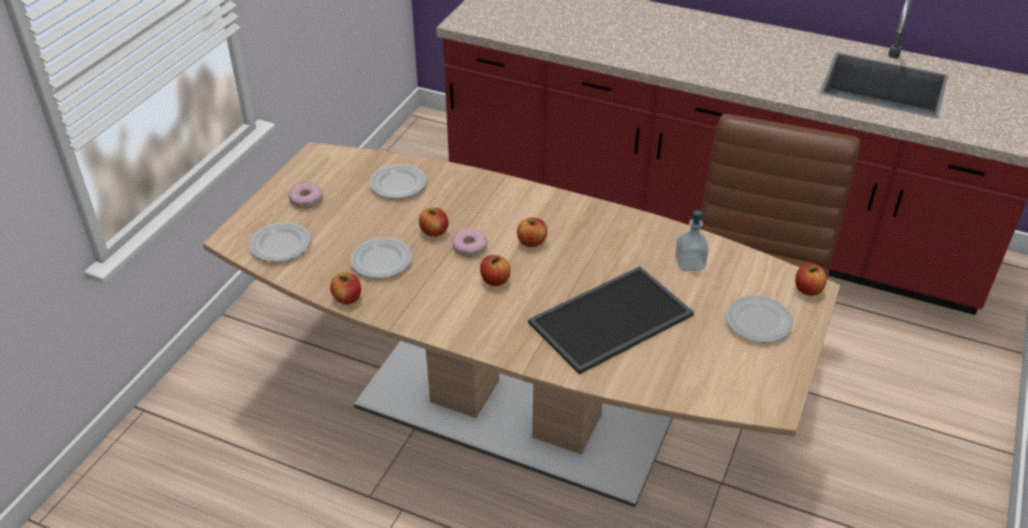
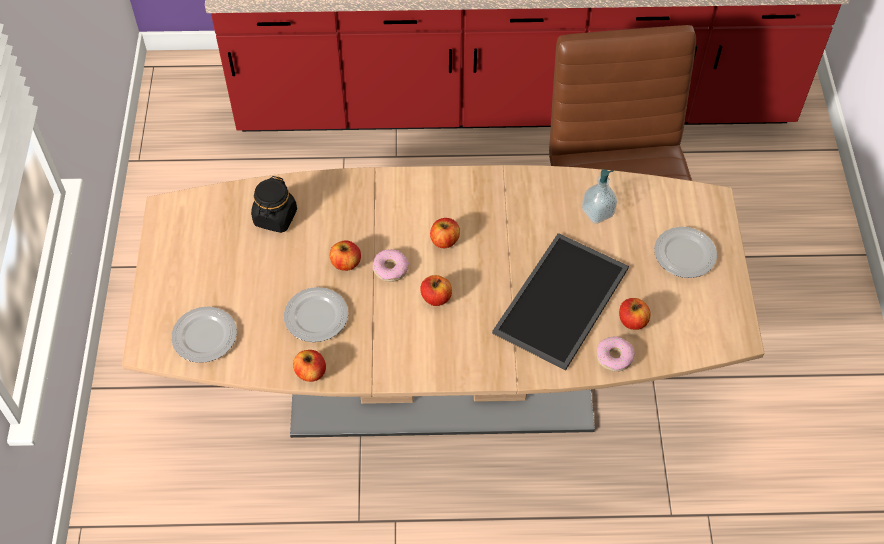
camera: 25 degrees left, 15 degrees up
donut [288,183,323,208] -> donut moved to [596,337,635,372]
plate [370,164,427,199] -> black jar [251,176,297,233]
apple [795,263,827,296] -> apple moved to [619,298,651,330]

